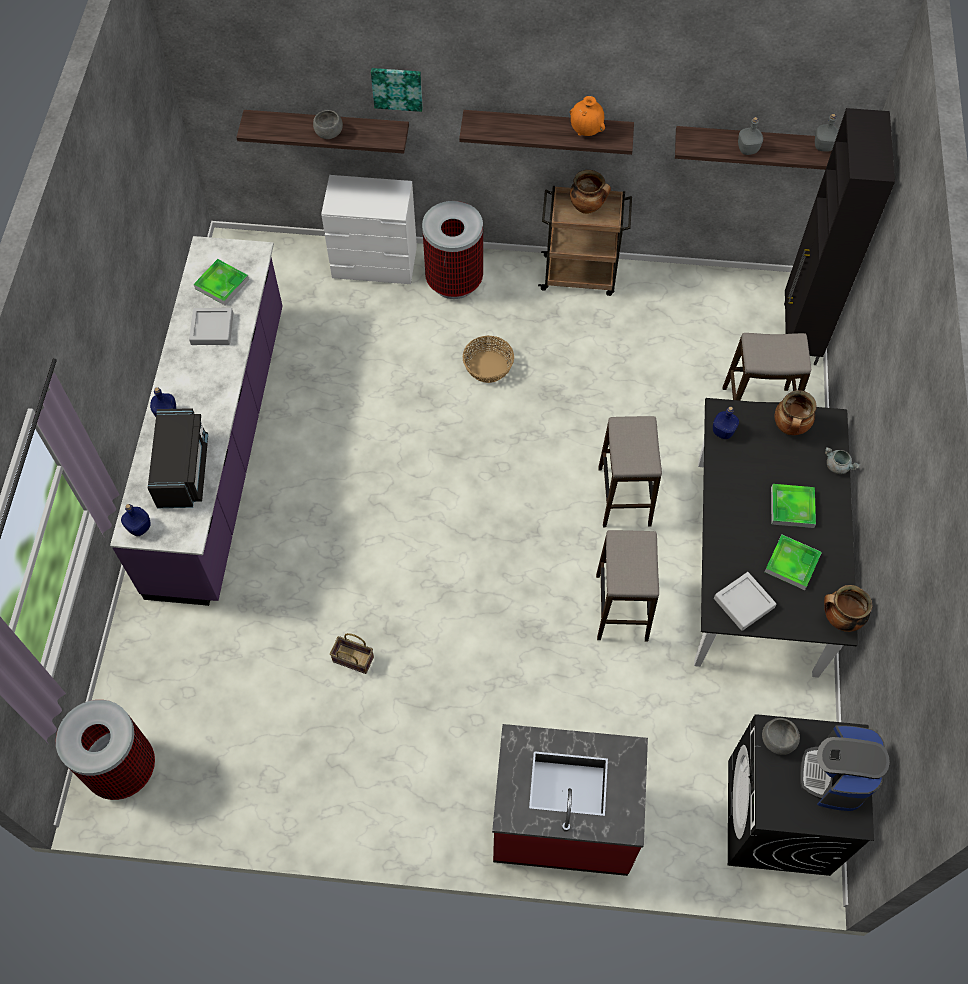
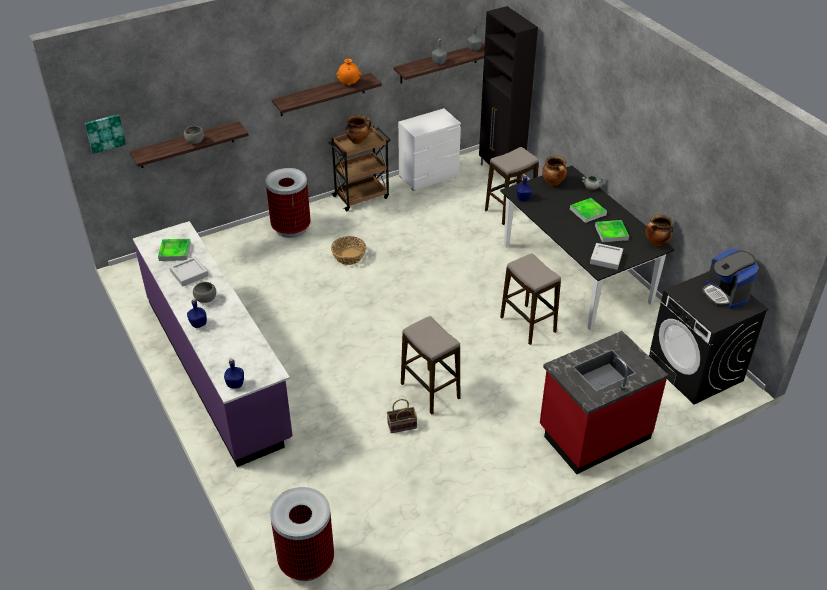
camera: 35 degrees left, 20 degrees down
black microwave [148,408,208,508] -> none
white dresser [321,175,417,284] -> white dresser moved to [398,108,461,191]
picture [371,68,423,112] -> picture moved to [85,114,126,154]
stool [598,416,662,527] -> stool moved to [401,316,461,415]
grey bowl [762,718,800,755] -> grey bowl moved to [193,282,216,303]

